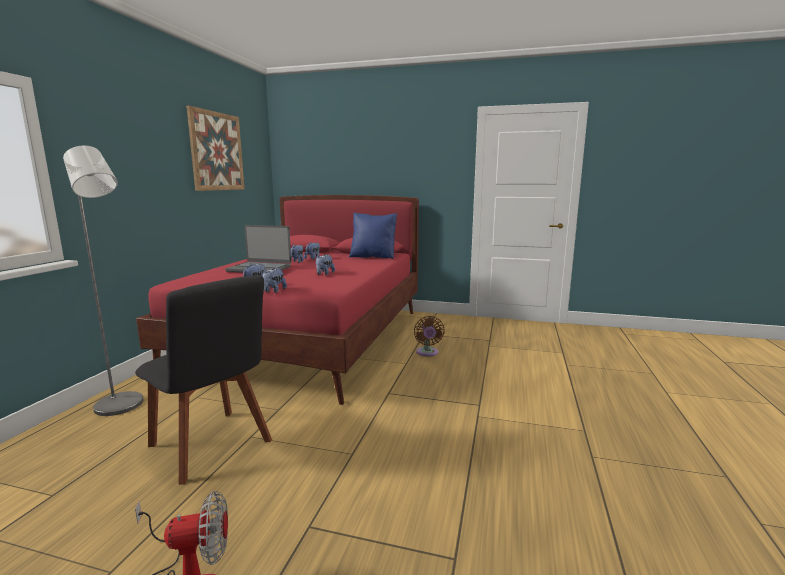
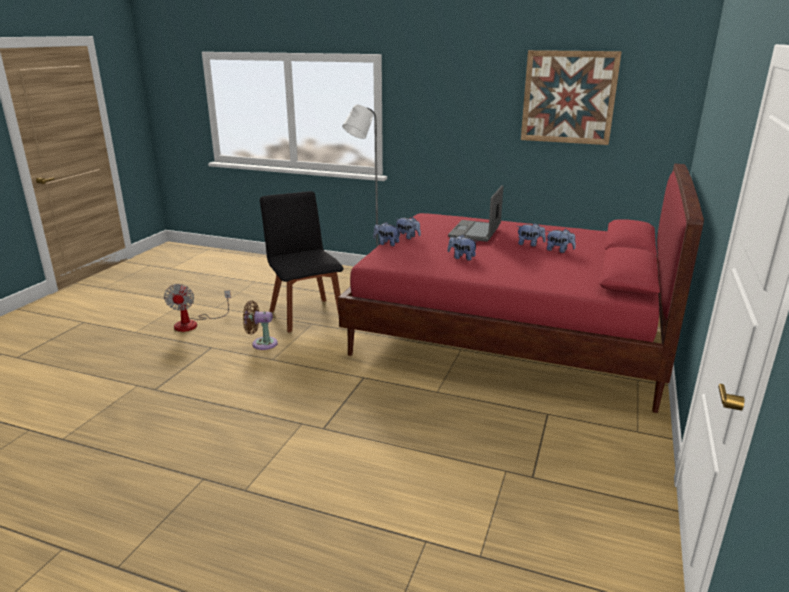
camera: 95 degrees right, 10 degrees up
black chair [135,275,272,485] -> black chair turned 105 degrees clockwise [260,191,344,333]
blue pillow [349,213,397,259] -> none
brown fan [414,316,444,357] -> brown fan moved to [243,300,278,350]

